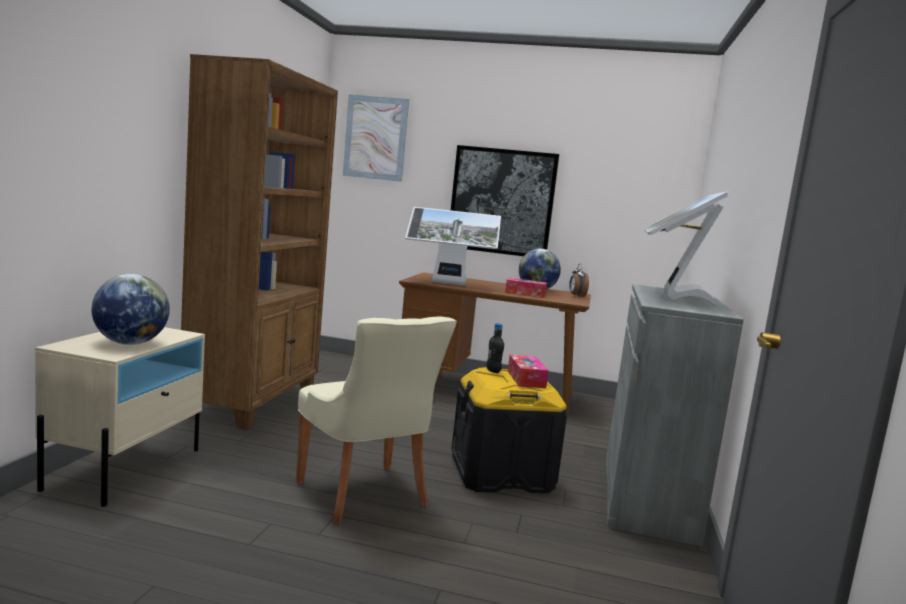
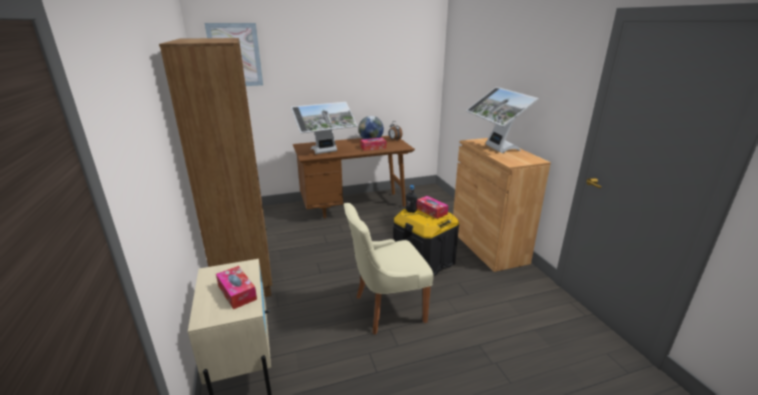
camera: 30 degrees left, 15 degrees up
globe [92,274,170,345] -> tissue box [216,266,257,309]
beige chair [296,316,457,525] -> beige chair turned 135 degrees clockwise [344,203,433,335]
picture [451,145,559,256] -> none
grey cabinet [606,284,744,547] -> brown cabinet [453,138,551,272]

